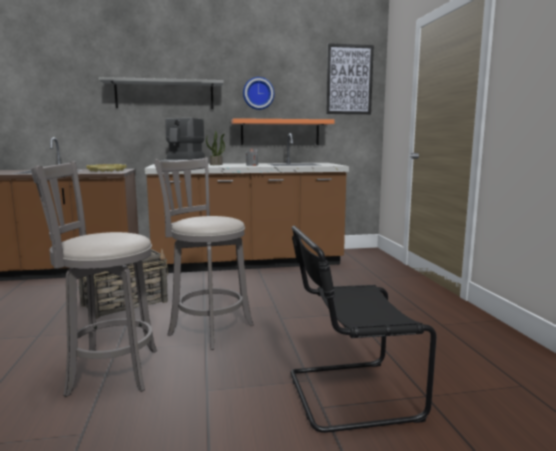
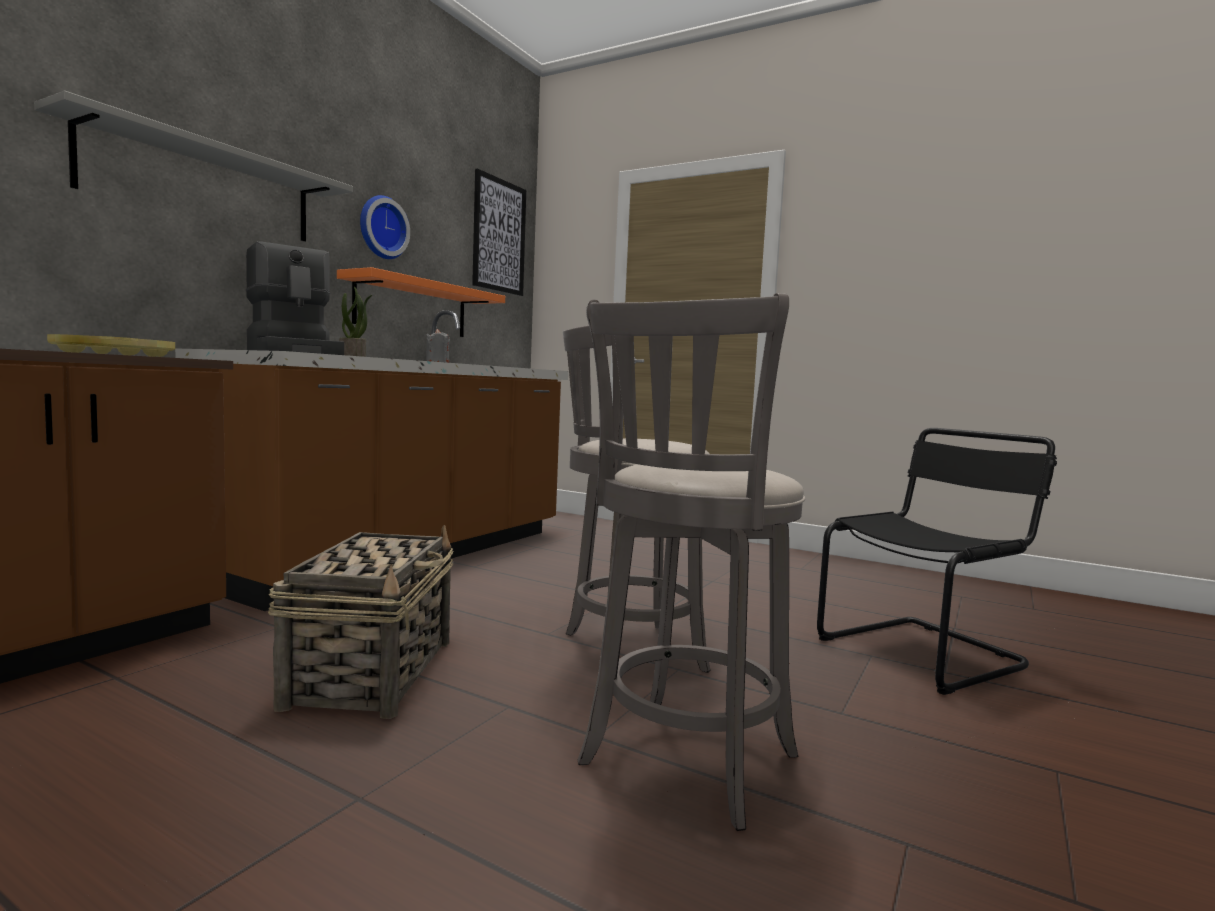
camera: 50 degrees left, 5 degrees down
black chair [290,226,437,433] -> black chair turned 150 degrees counterclockwise [817,428,1057,695]

